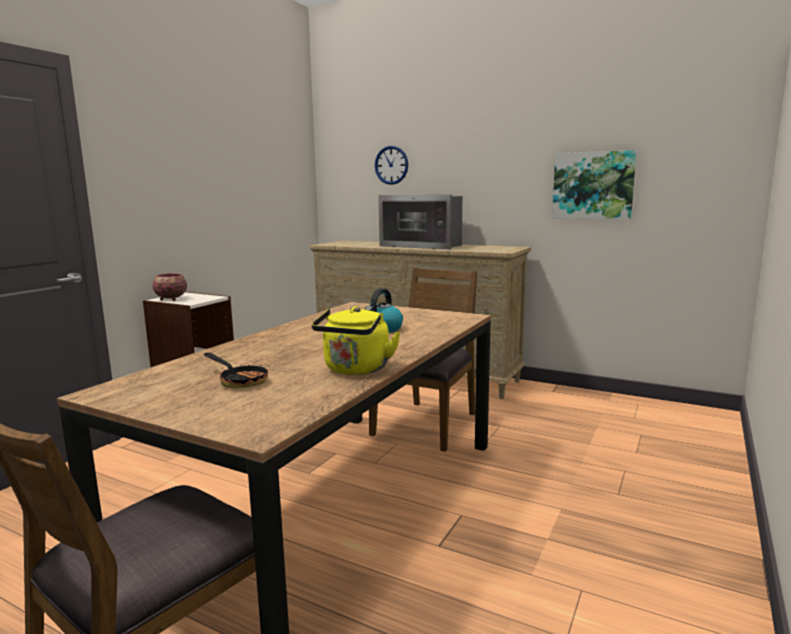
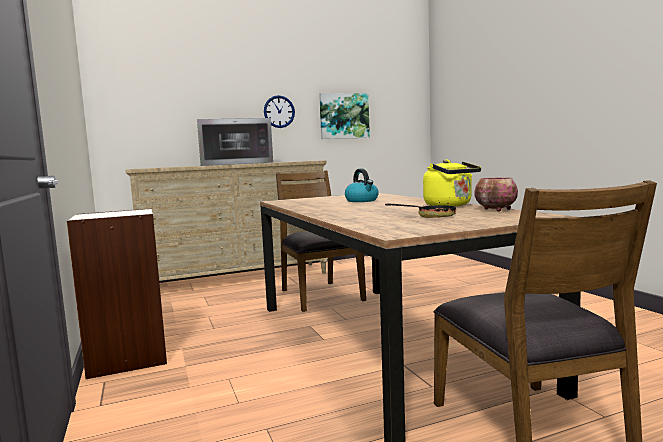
camera: 50 degrees left, 5 degrees down
bowl [153,273,187,301] -> bowl moved to [474,178,518,212]
wall clock [375,146,408,185] -> wall clock moved to [264,95,295,128]

